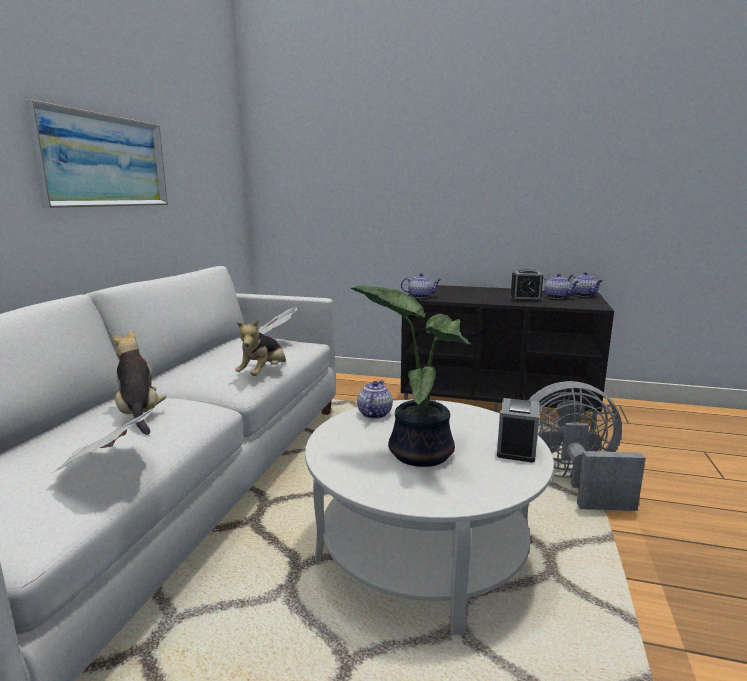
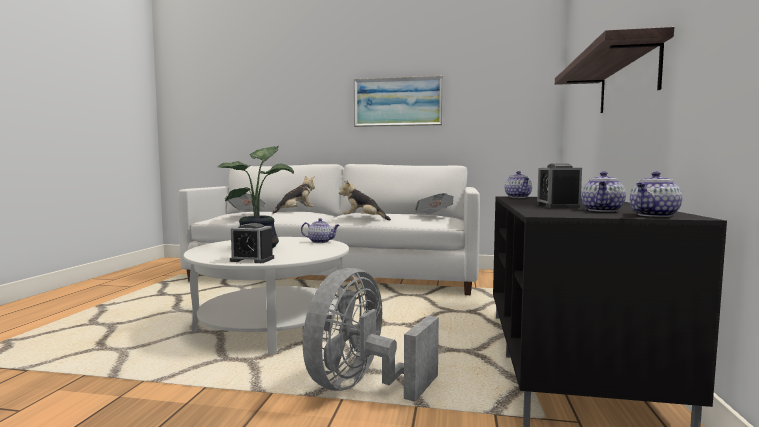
camera: 85 degrees right, 10 degrees down
grey fan [528,381,646,511] -> grey fan turned 150 degrees counterclockwise [303,268,439,402]
none -> shelf [555,27,674,113]

